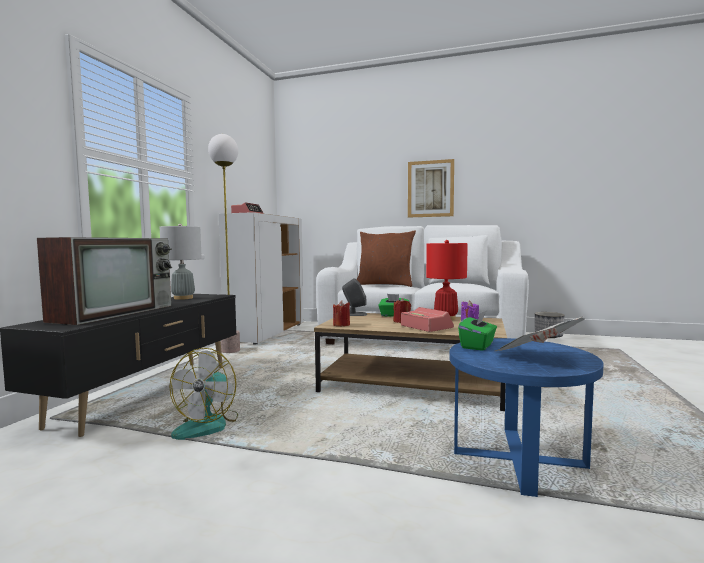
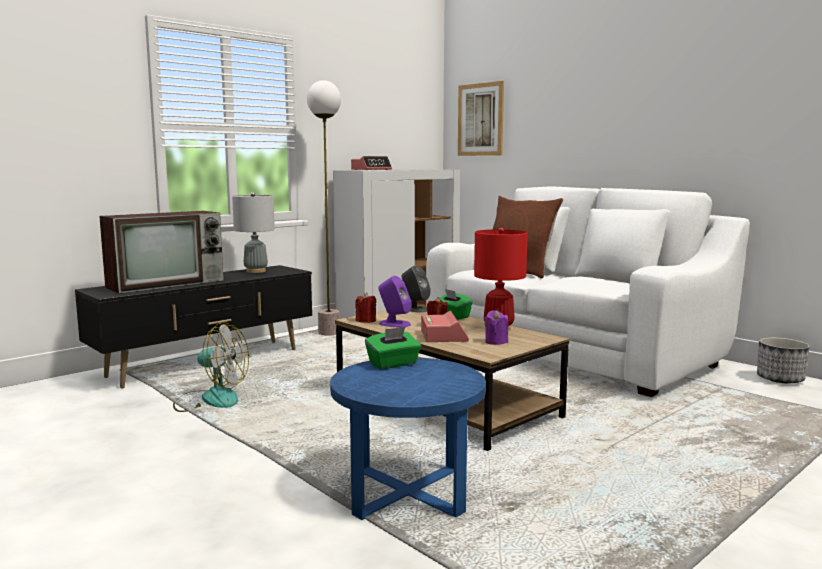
camera: 30 degrees right, 5 degrees up
fan [169,348,238,440] -> fan turned 120 degrees counterclockwise [173,322,249,412]
picture [408,159,454,217] -> picture moved to [458,81,504,156]
newspaper [495,316,584,351] -> none
none -> purple speaker [378,276,411,328]

